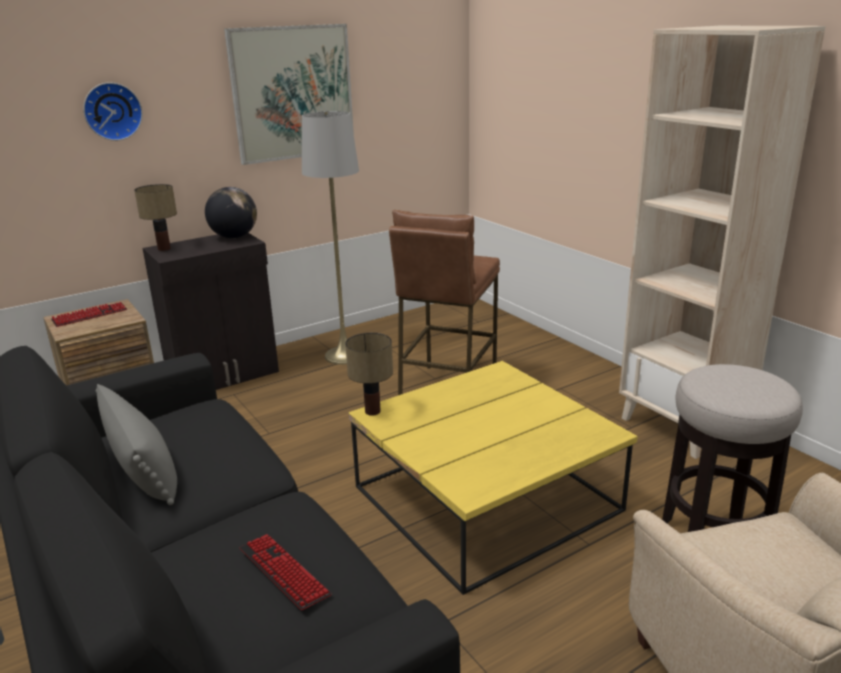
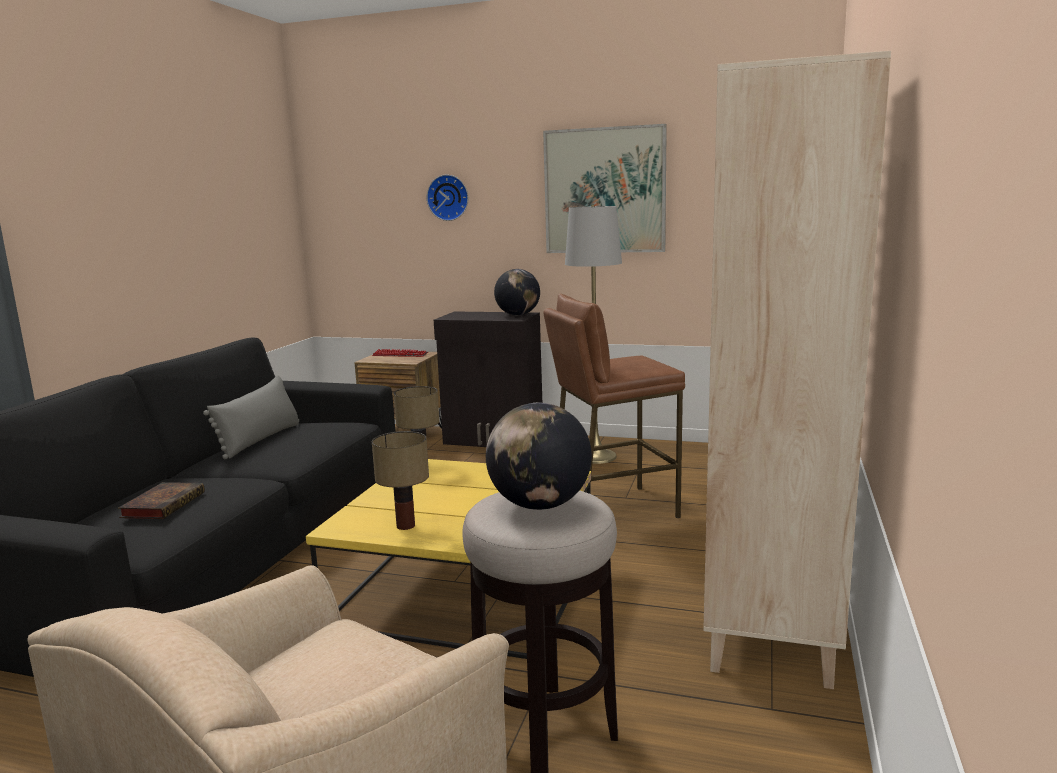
camera: 50 degrees right, 10 degrees down
table lamp [134,184,177,251] -> table lamp moved to [372,431,429,530]
keyboard [240,534,332,610] -> book [118,482,205,519]
none -> globe [486,403,592,510]

